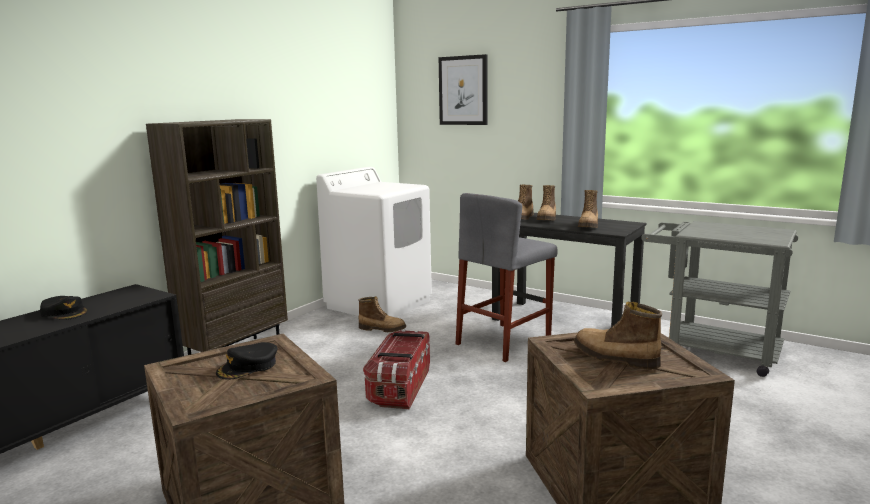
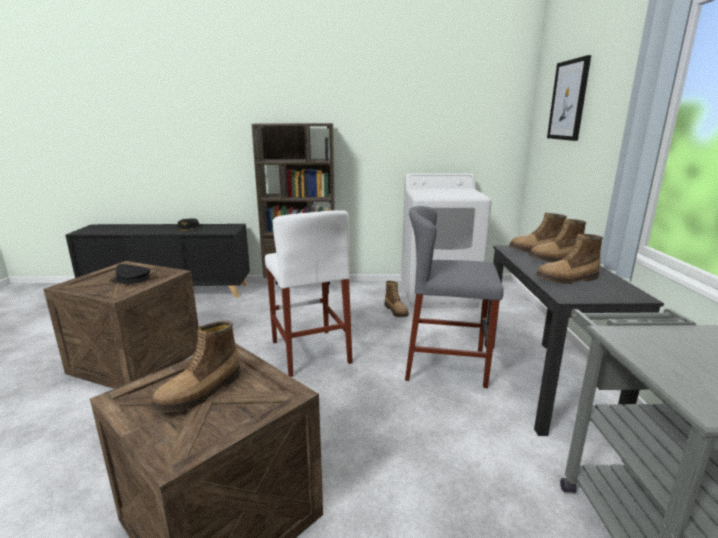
camera: 55 degrees right, 5 degrees up
storage box [363,329,430,409] -> white stool [265,210,353,377]
boot [574,302,662,370] -> boot turned 150 degrees counterclockwise [151,321,241,412]

